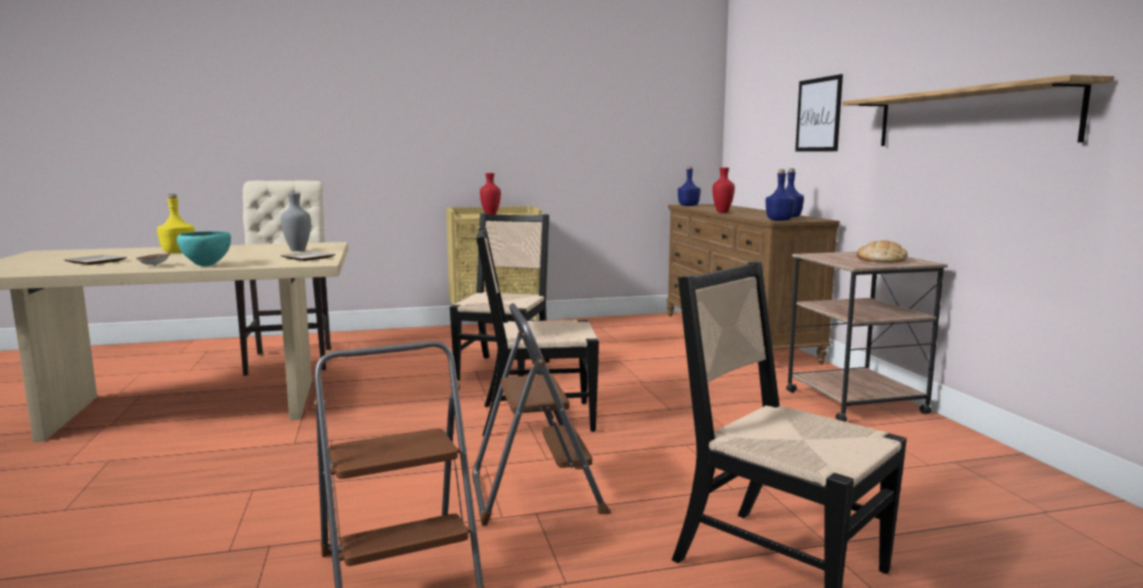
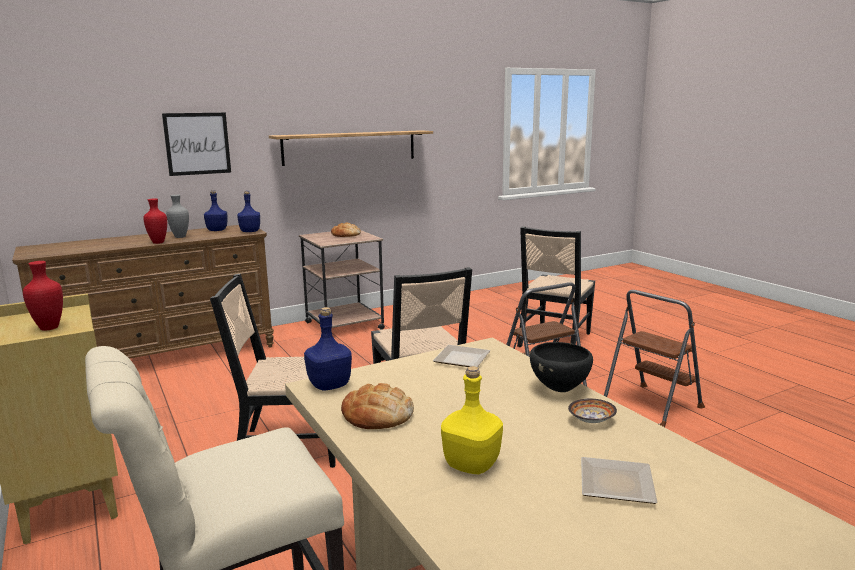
camera: 105 degrees left, 5 degrees up
turquoise bowl [177,231,231,266] -> black bowl [530,342,593,392]
grey vase [281,193,311,251] -> grey vase moved to [166,195,189,238]
blue bottle [678,166,701,206] -> blue bottle moved to [304,307,352,390]
none -> bread [341,383,414,429]

